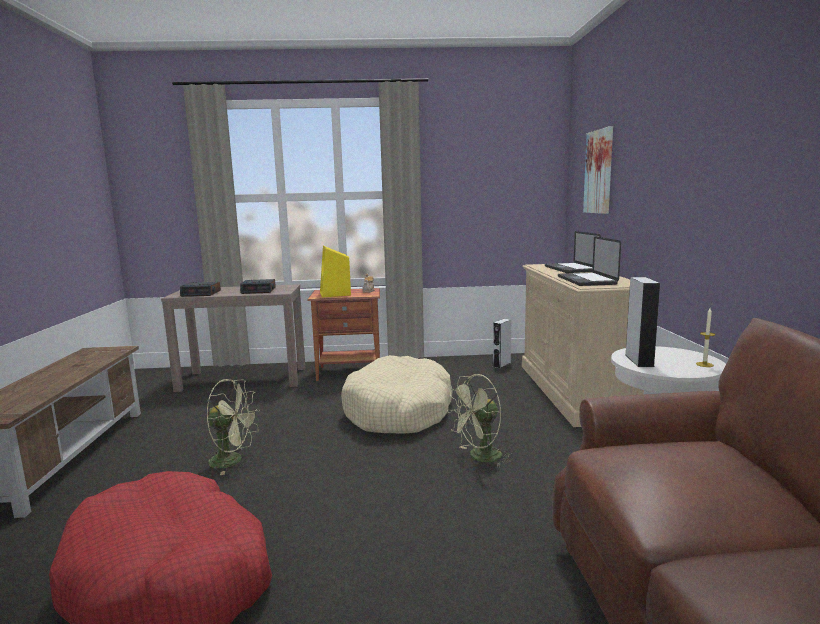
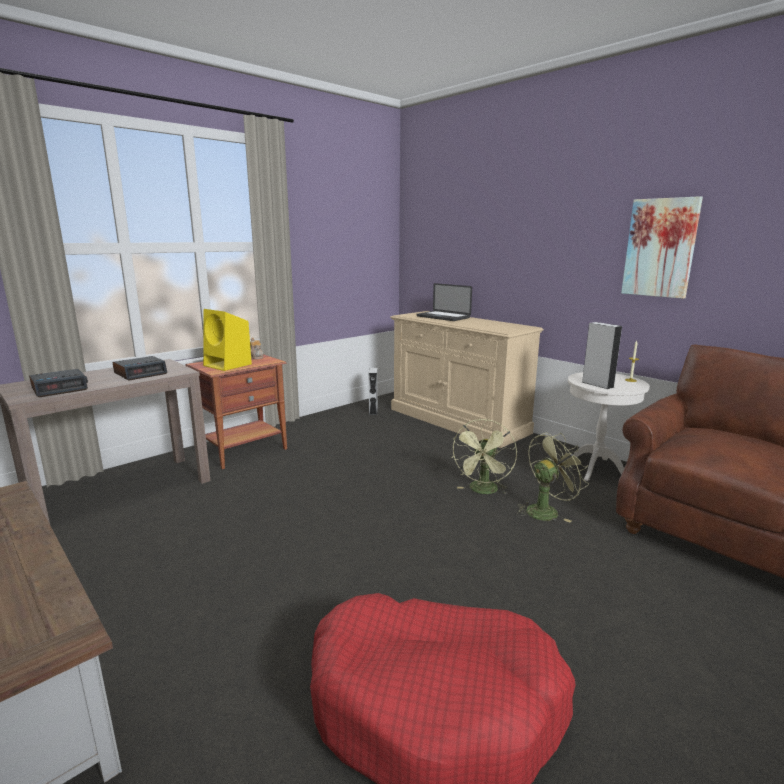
camera: 40 degrees left, 5 degrees up
green fan [206,379,260,475] -> green fan moved to [517,433,589,523]
beige dog bed [341,355,453,434] -> none
laptop [558,236,621,286] -> none
picture [583,126,613,214] -> picture moved to [621,196,703,299]

